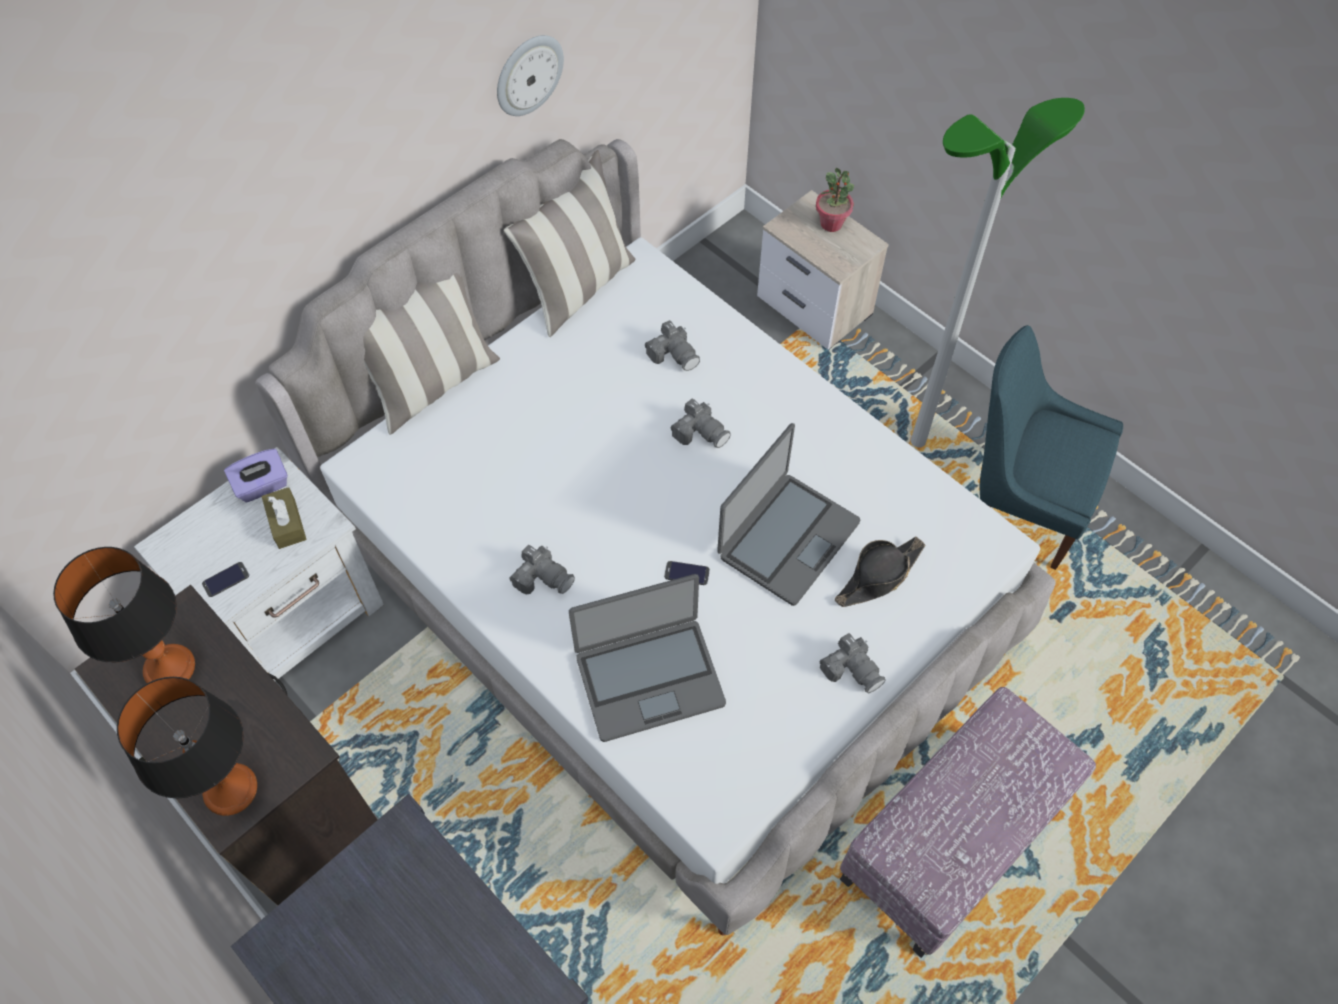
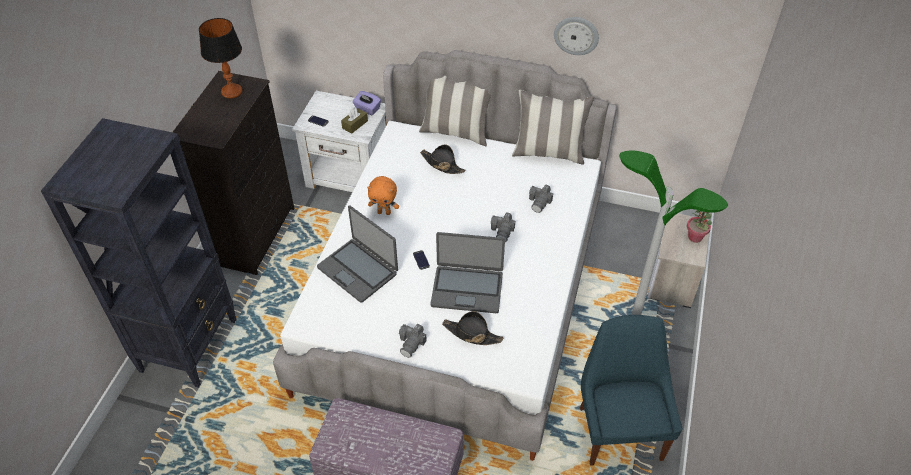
camera: 60 degrees right, 10 degrees down
table lamp [117,677,257,816] -> none
camera [509,544,575,595] -> orange plush toy [367,176,399,215]
none -> black hat [420,145,465,174]

